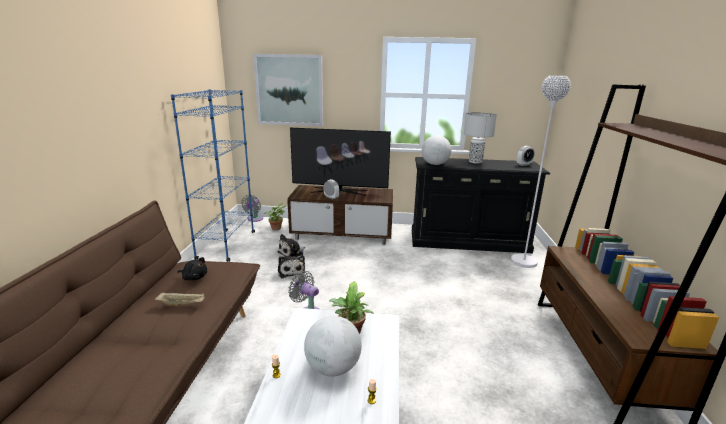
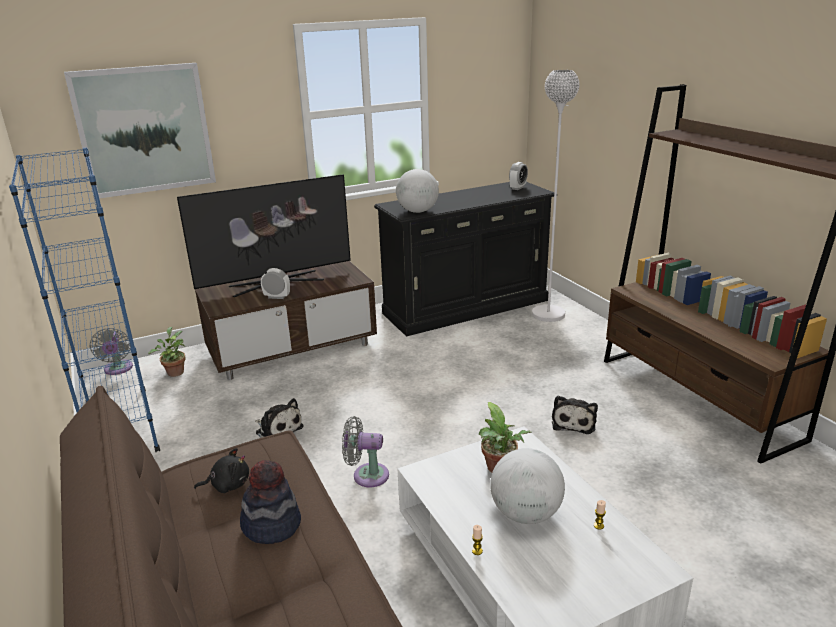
camera: 30 degrees left, 5 degrees up
beige tray [155,293,205,307] -> hat [240,460,301,544]
plush toy [277,234,305,257] -> plush toy moved to [552,396,598,434]
white table lamp [464,112,497,164] -> none

